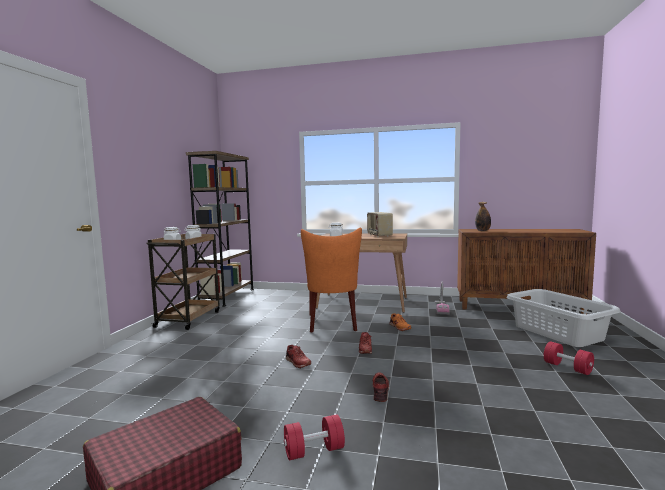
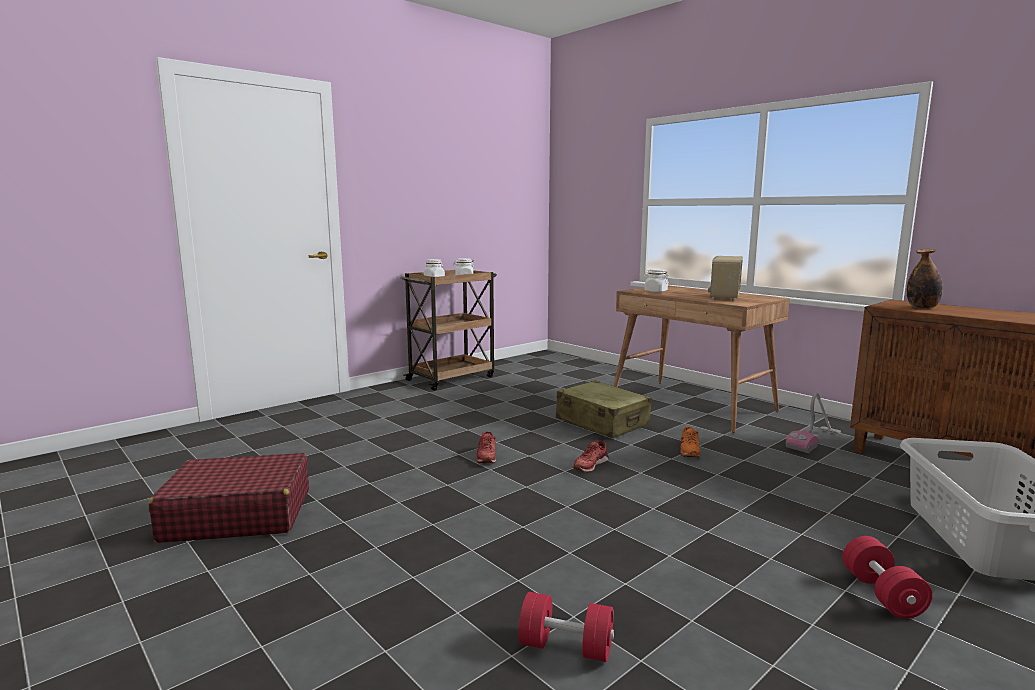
camera: 35 degrees right, 5 degrees up
brown bookcase [186,151,254,307] -> none
red dumbbell [284,414,345,460] -> red dumbbell moved to [518,592,614,662]
orange chair [301,228,362,332] -> beige suitcase [556,380,652,438]
red shoe [372,372,389,402] -> none

